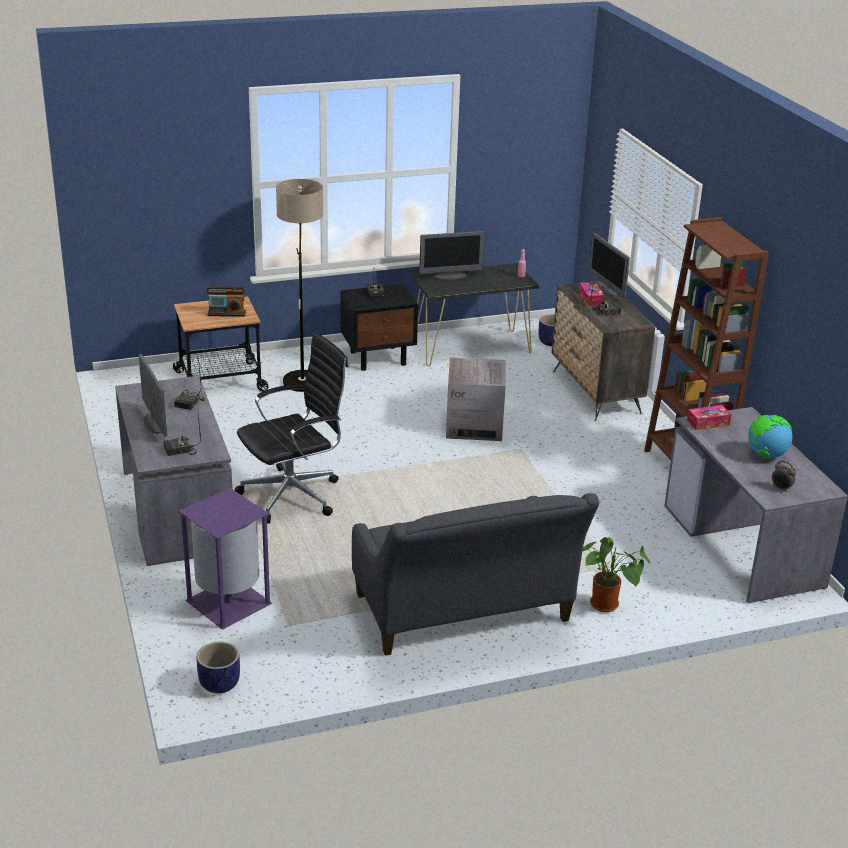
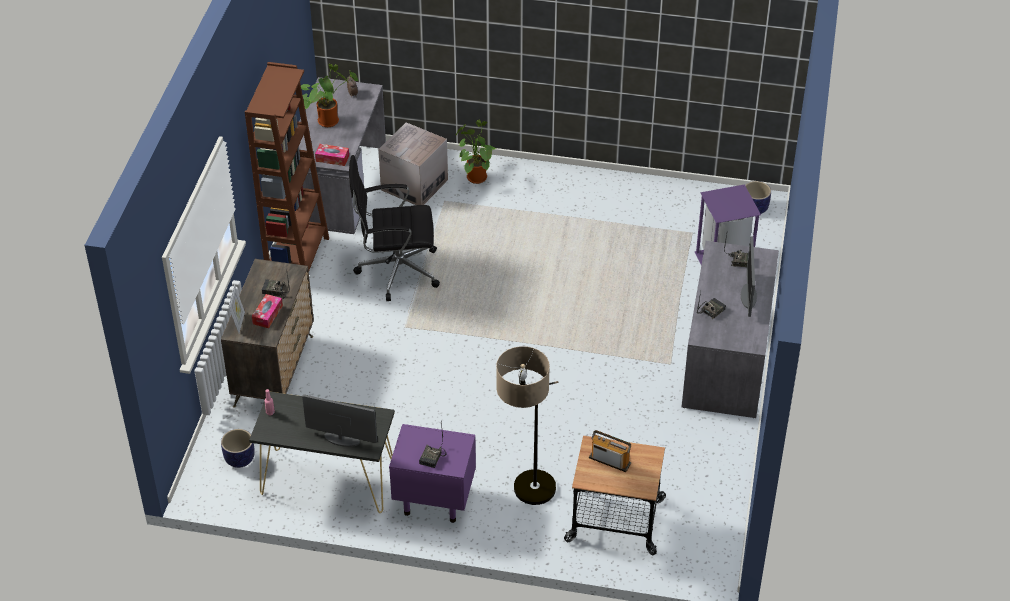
camera: 150 degrees left, 15 degrees up
black office chair [235,332,348,524] -> black office chair moved to [349,155,440,301]
black nightstand [340,284,418,371] -> purple nightstand [389,424,476,523]
grey sofa [352,493,599,656] -> none
cardboard box [446,357,506,441] -> cardboard box moved to [378,122,448,205]
monitor [589,233,630,298] -> picture frame [228,285,245,334]
globe [748,414,792,459] -> potted plant [301,64,358,127]

